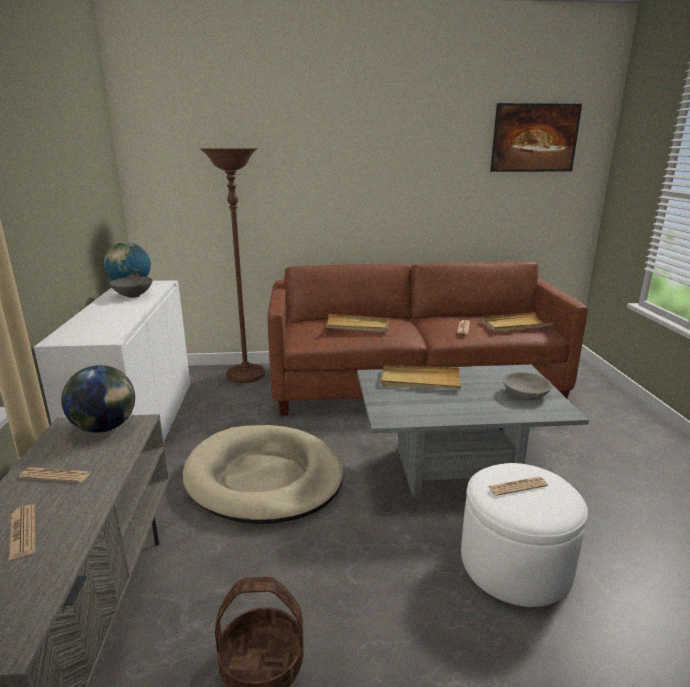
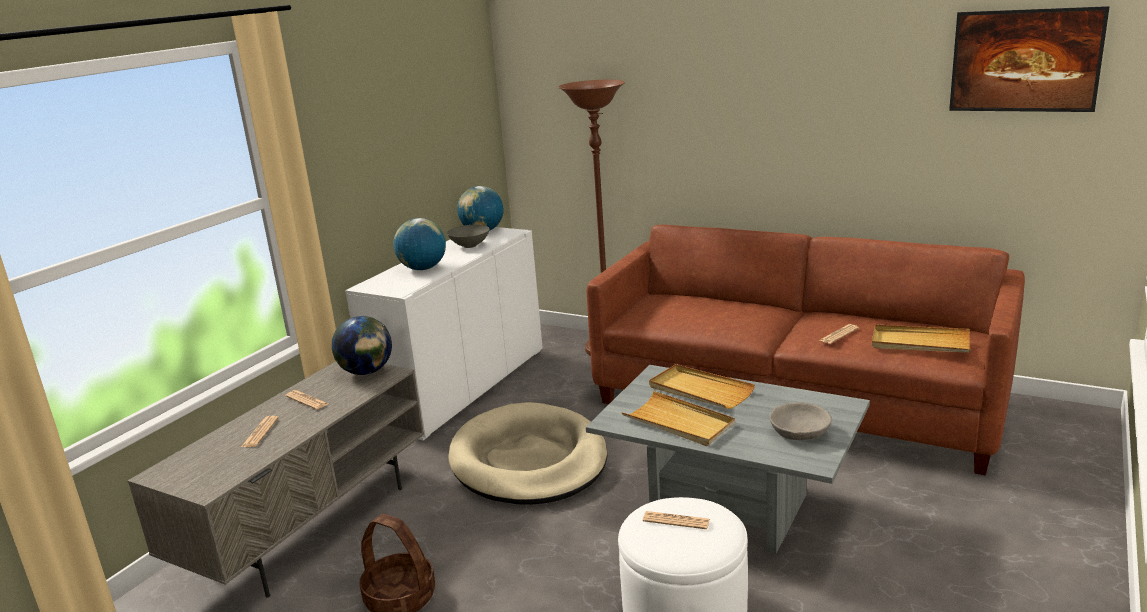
camera: 35 degrees right, 0 degrees up
beige tray [324,314,389,333] -> beige tray moved to [621,391,735,446]
none -> globe [393,218,446,270]

